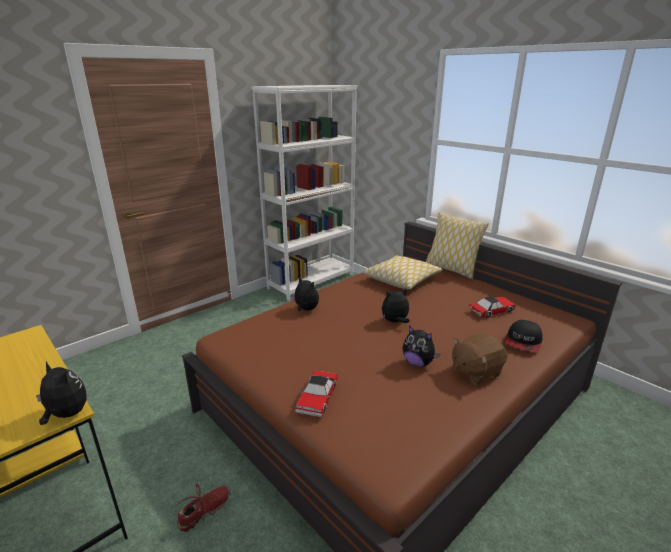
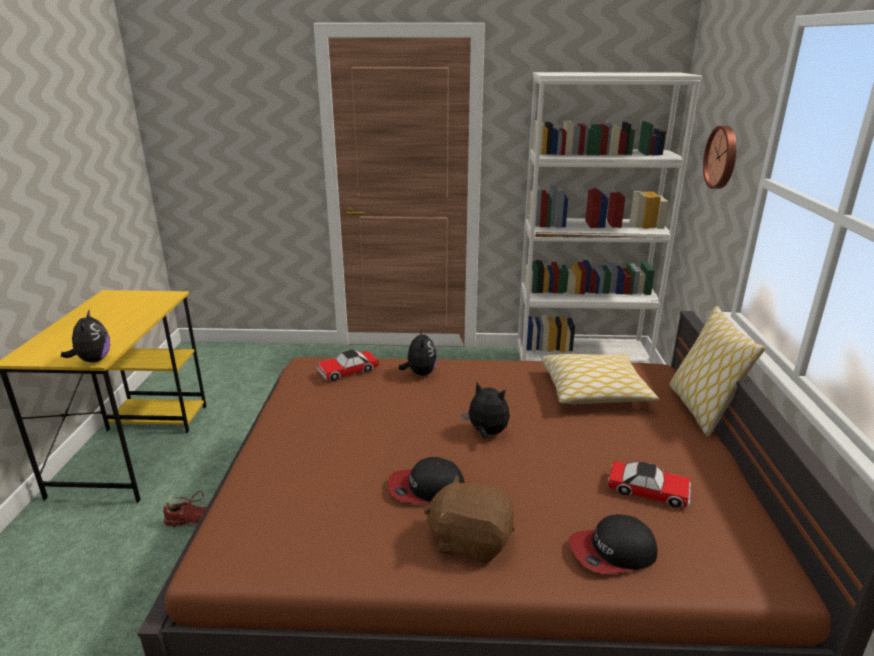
camera: 45 degrees right, 0 degrees up
toy car [295,370,338,417] -> toy car moved to [316,350,379,381]
plush toy [403,326,440,367] -> cap [388,457,465,504]
none -> wall clock [703,126,736,189]

